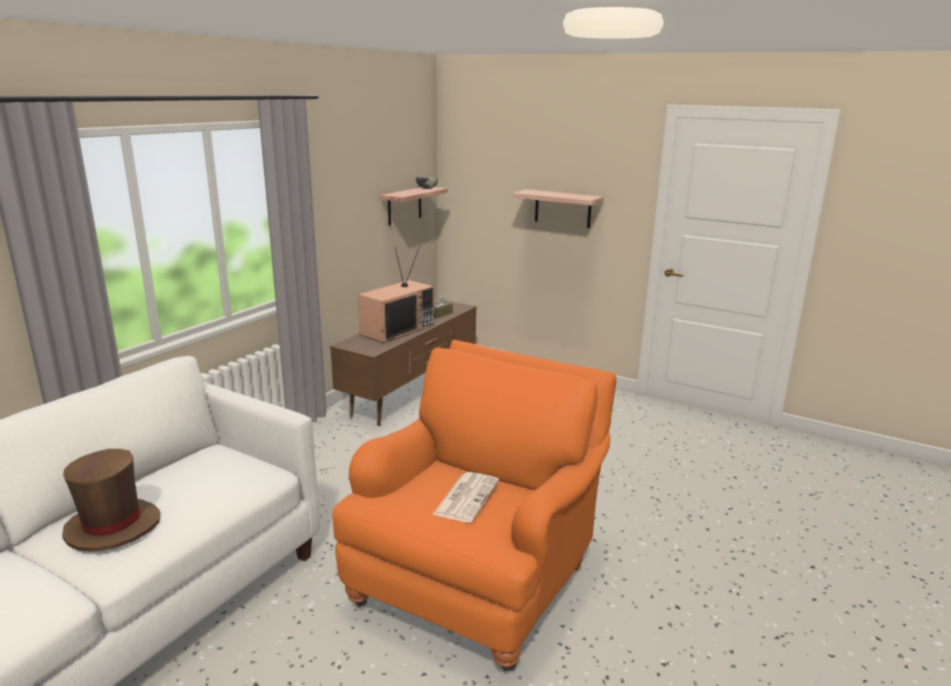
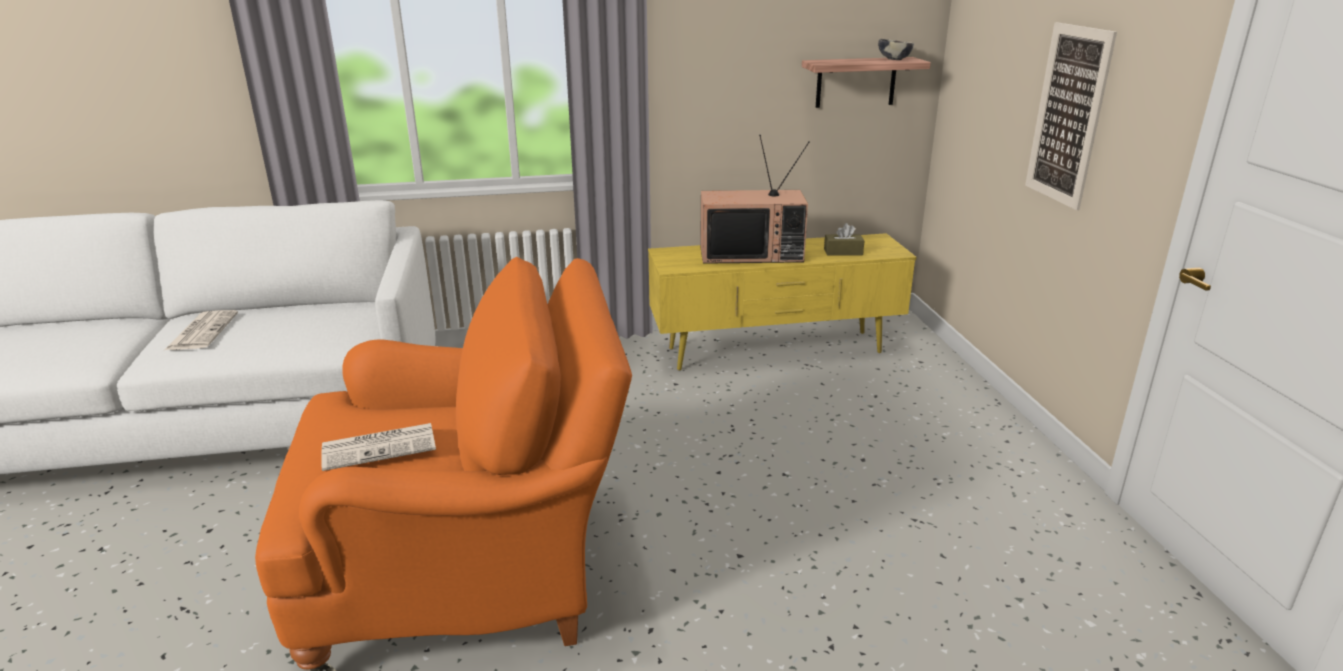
camera: 50 degrees right, 5 degrees up
brown hat [62,449,160,552] -> newspaper [165,310,238,350]
brown tv stand [330,299,477,426] -> yellow tv stand [648,233,917,370]
shelf [512,189,604,228] -> picture [1025,22,1117,210]

